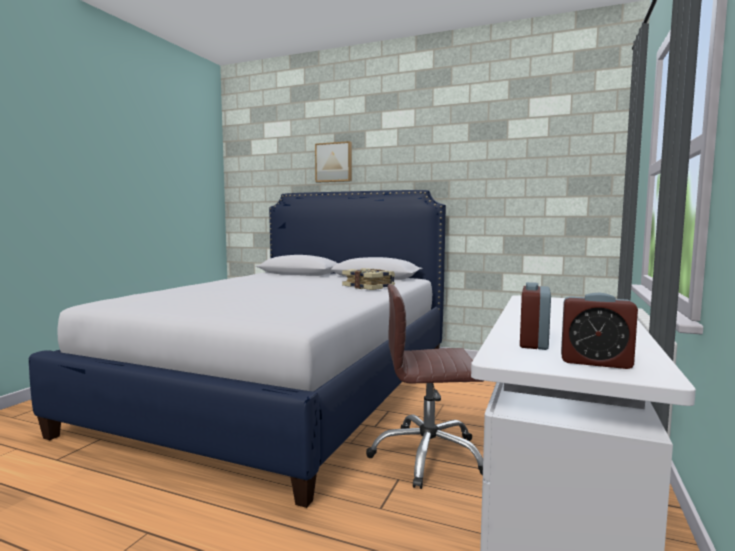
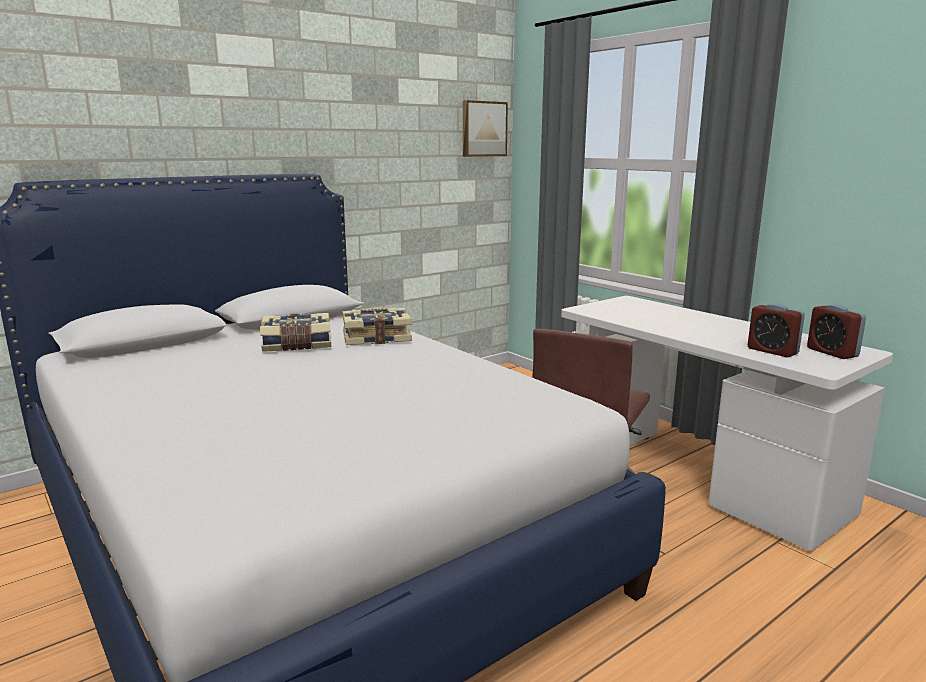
camera: 60 degrees left, 10 degrees up
picture [315,141,352,182] -> picture moved to [463,100,508,157]
alarm clock [561,293,638,369] -> alarm clock turned 105 degrees clockwise [807,304,866,359]
none -> book [260,313,331,352]

